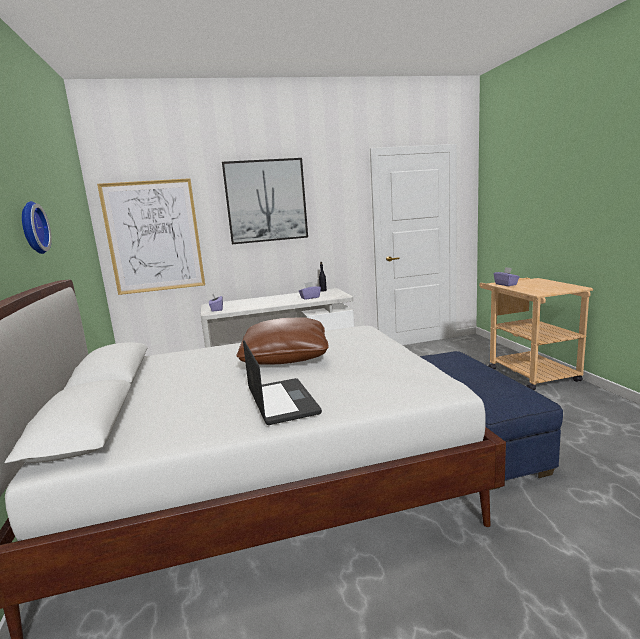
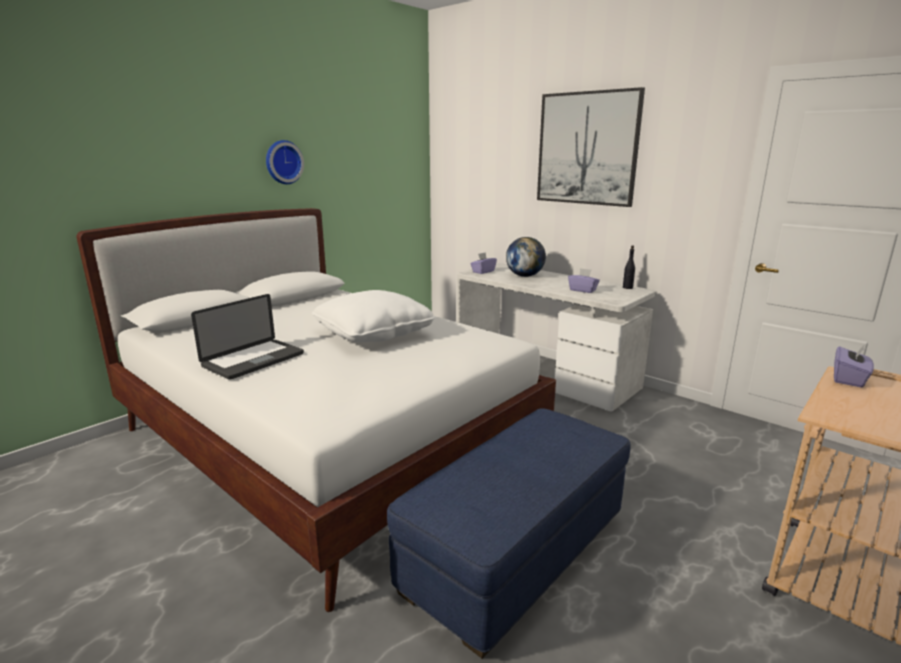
camera: 55 degrees right, 5 degrees up
picture [97,178,205,295] -> none
brown pillow [236,317,329,365] -> white pillow [312,290,436,342]
none -> globe [506,237,546,277]

